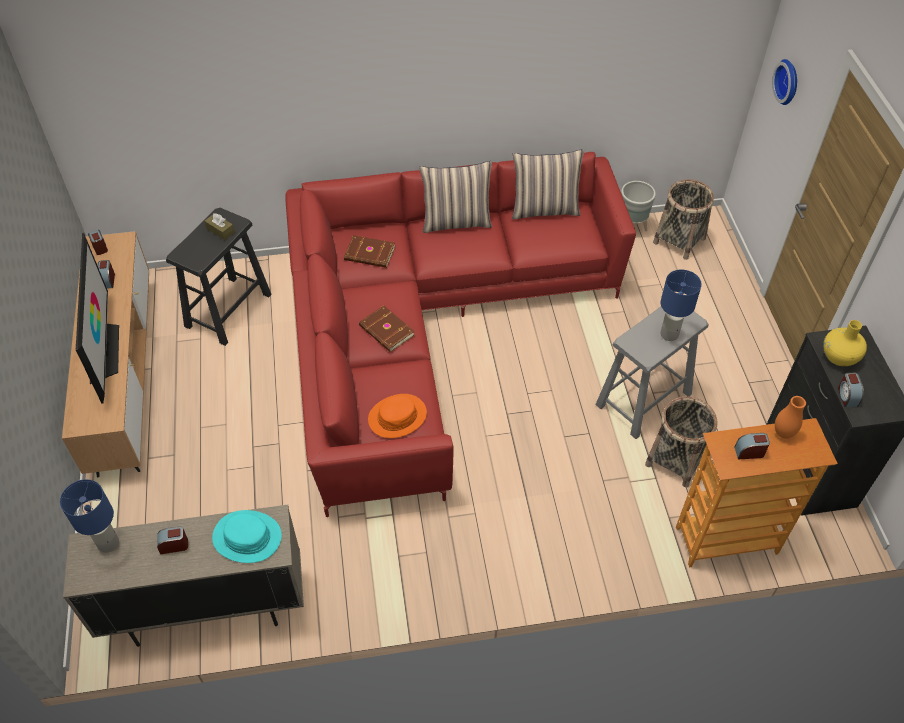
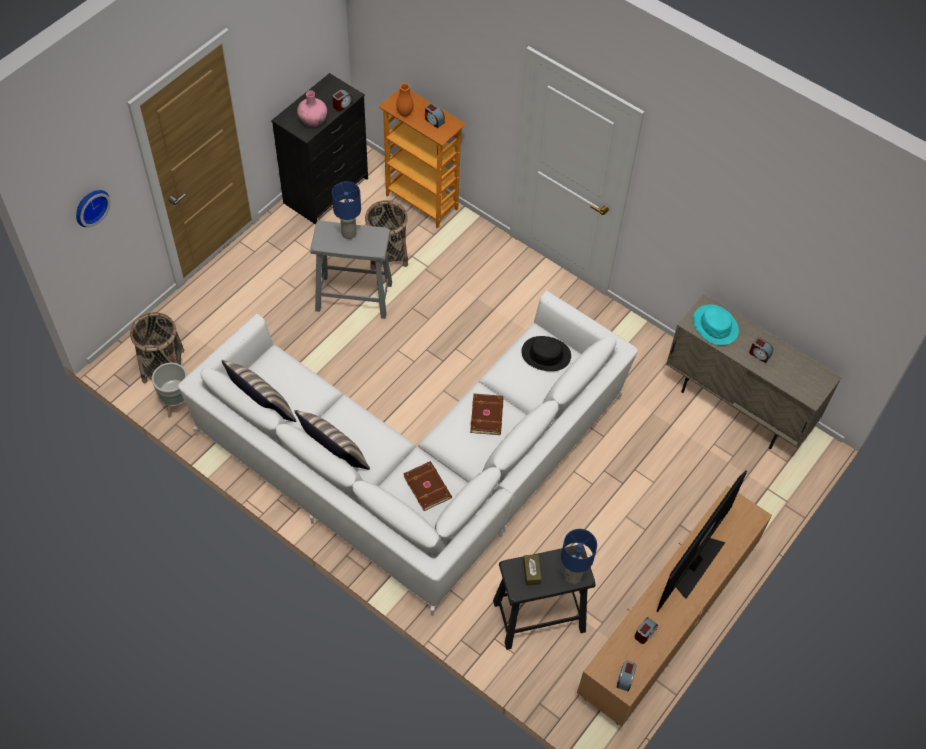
camera: 135 degrees left, 5 degrees up
blue table lamp [60,479,119,553] -> blue table lamp moved to [561,529,597,584]
red sofa [285,152,636,517] -> white sofa [178,291,638,616]
orange hat [368,394,427,438] -> black hat [521,336,571,371]
yellow vase [823,320,867,366] -> pink vase [297,90,327,127]

